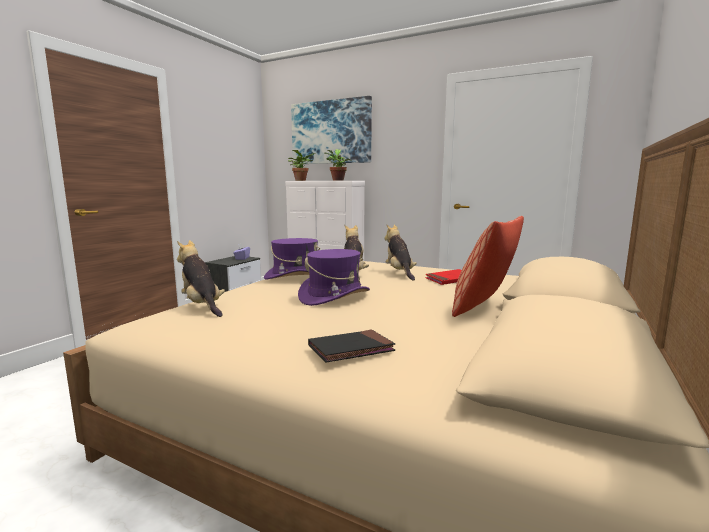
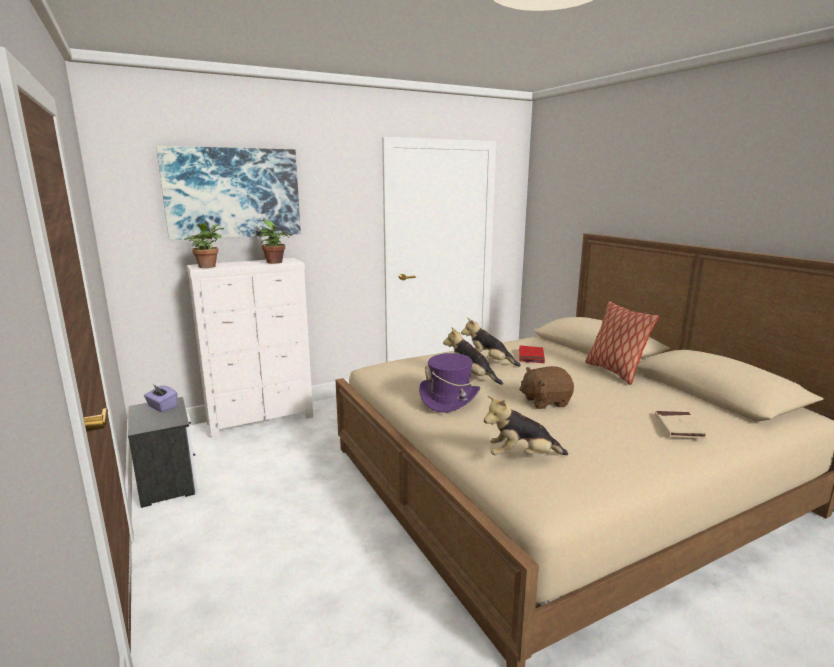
camera: 55 degrees left, 5 degrees up
purple hat [298,249,370,306] -> brown plush toy [519,366,574,409]
black book [308,329,395,363] -> beige book [655,411,708,438]

